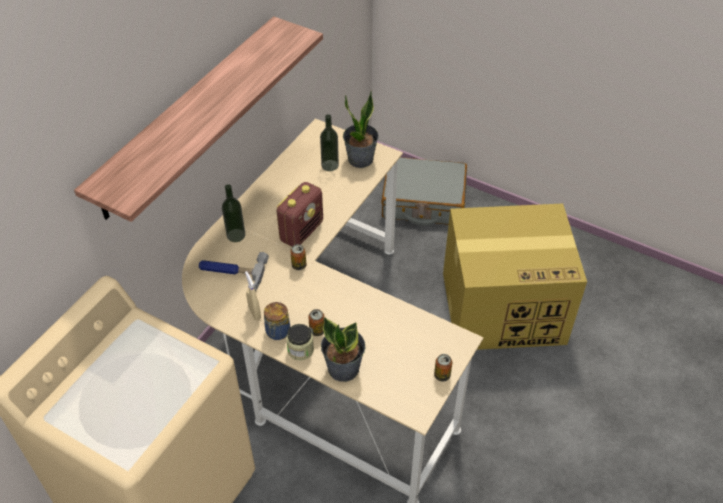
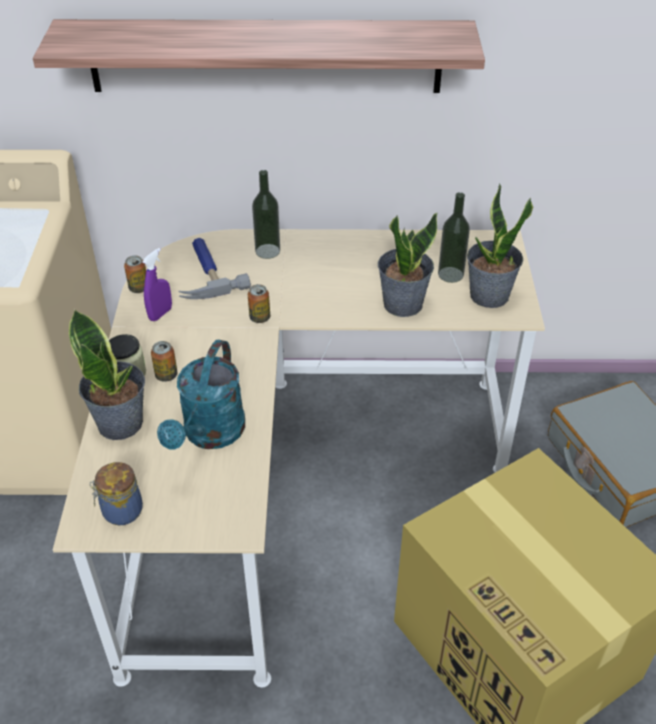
camera: 60 degrees right, 5 degrees down
beige spray bottle [245,271,261,320] -> purple spray bottle [143,248,172,321]
jar [264,302,290,340] -> jar moved to [90,462,143,525]
radio [277,182,323,246] -> none
can [434,354,452,381] -> can moved to [124,256,146,293]
none -> turquoise watering can [157,339,245,450]
none -> potted plant [378,212,438,317]

